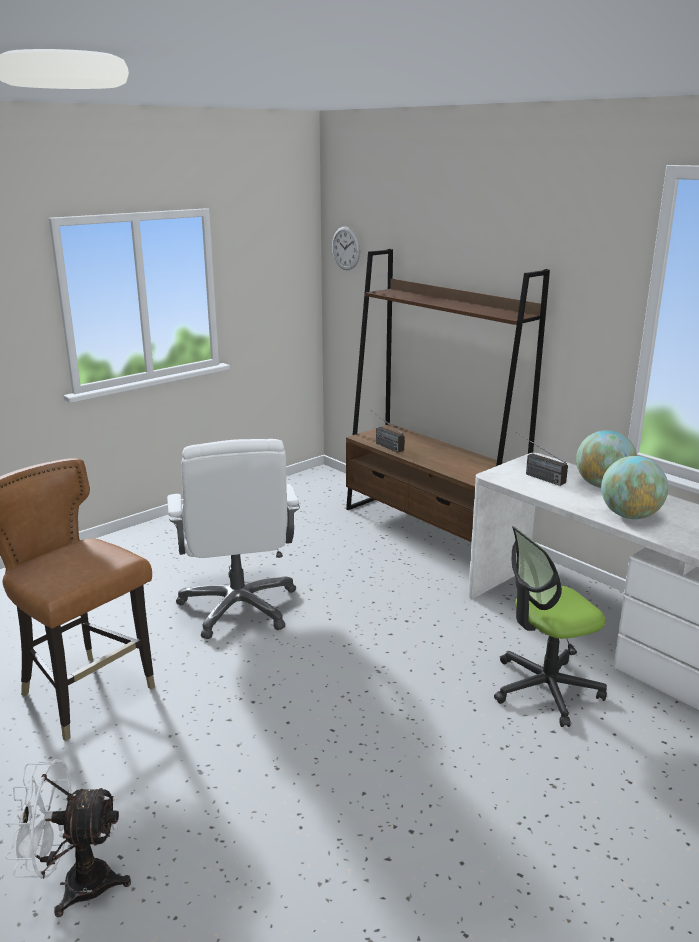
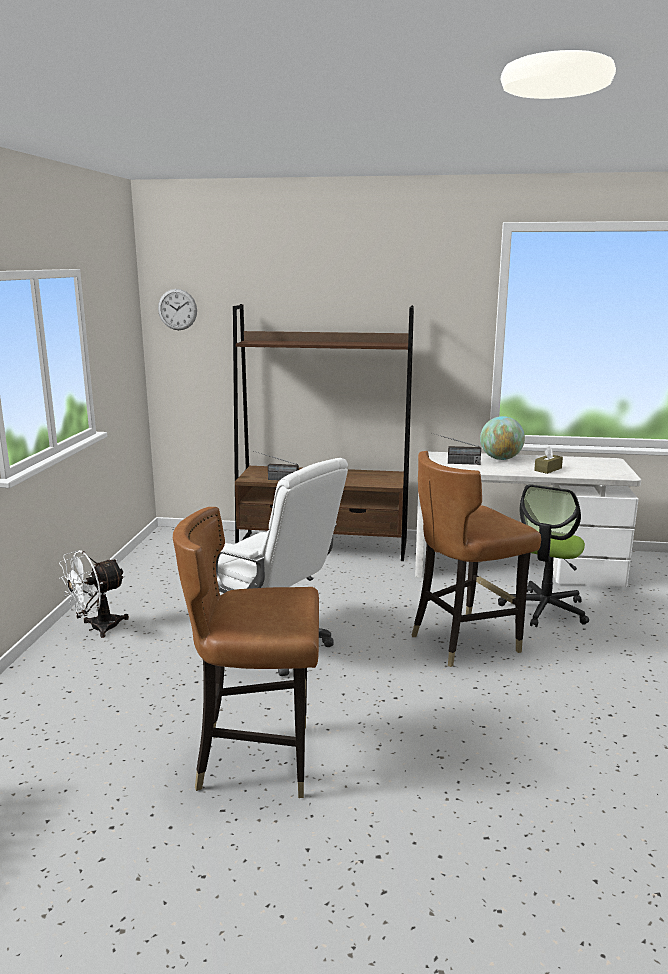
camera: 40 degrees left, 5 degrees down
white fan [5,759,131,917] -> white fan moved to [59,550,129,638]
globe [601,456,668,519] -> brown tissue box [534,446,563,474]
none -> brown chair [412,451,541,667]

